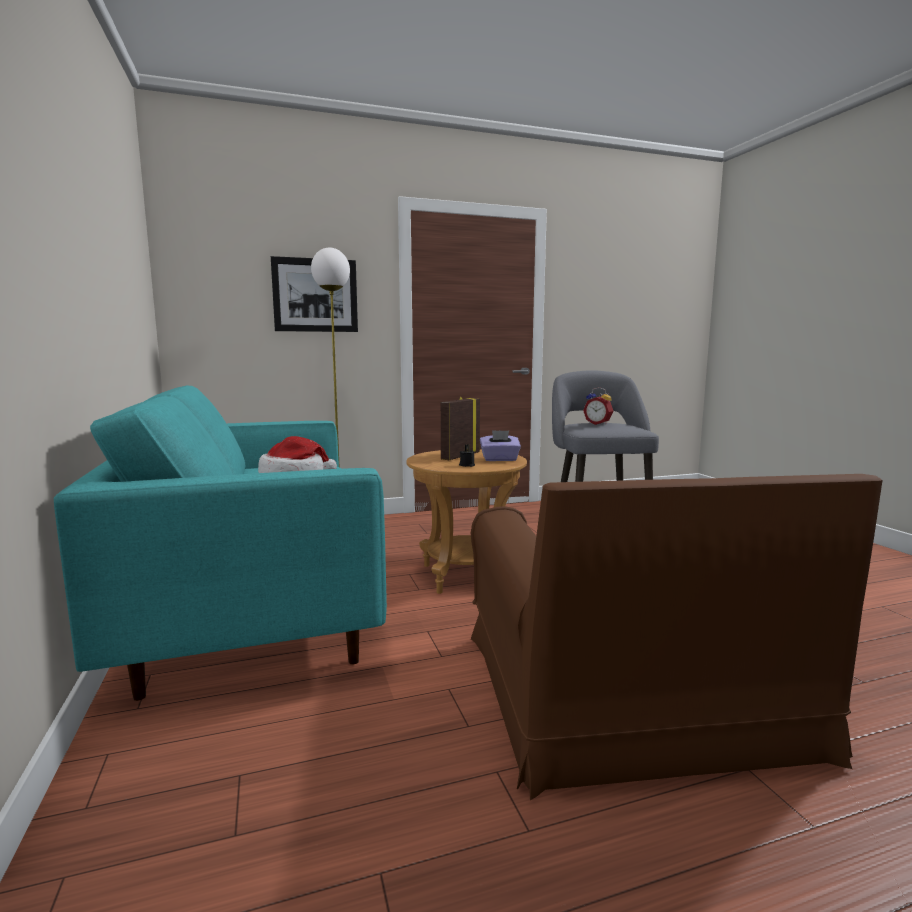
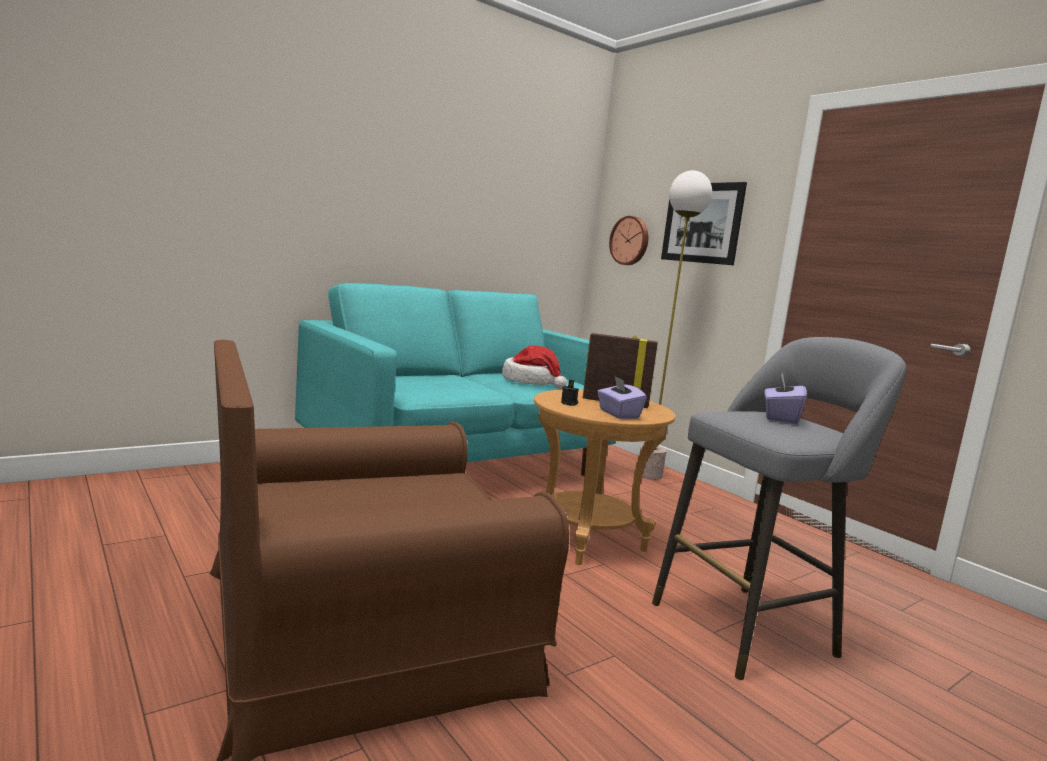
camera: 70 degrees right, 0 degrees up
alarm clock [583,387,613,425] -> purple tissue box [764,372,807,425]
none -> wall clock [609,216,649,265]

